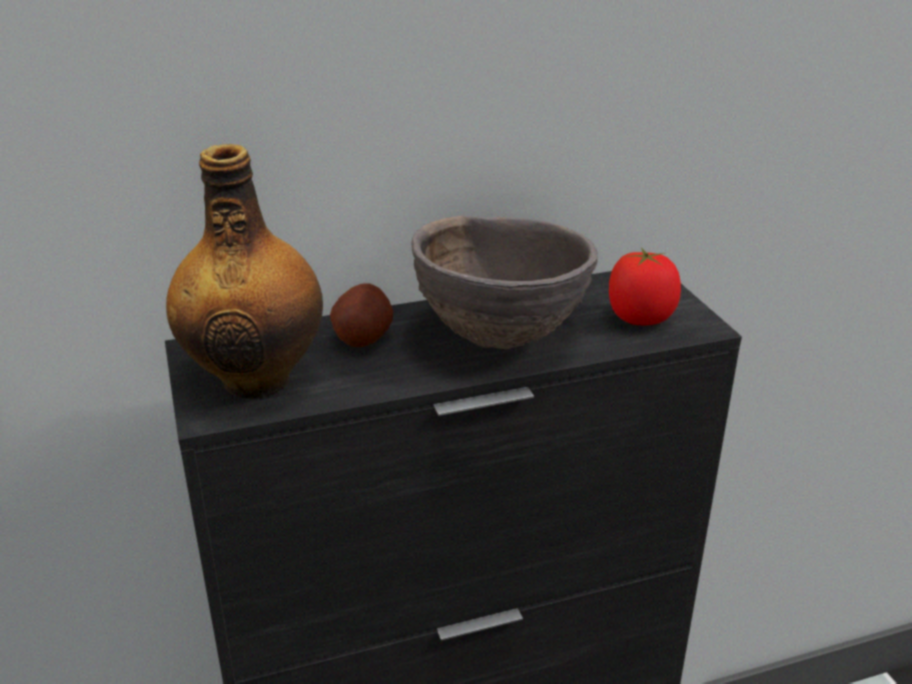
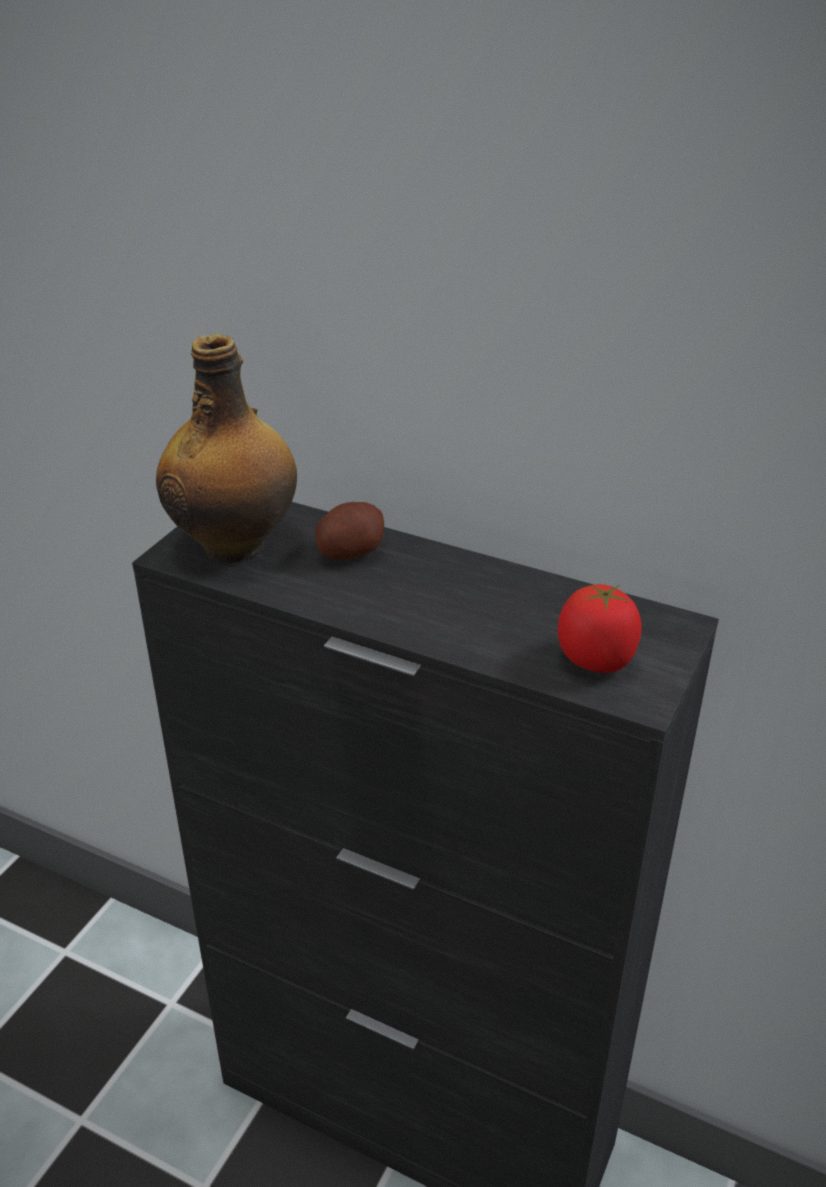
camera: 45 degrees right, 5 degrees up
brown bowl [411,216,598,349] -> none

